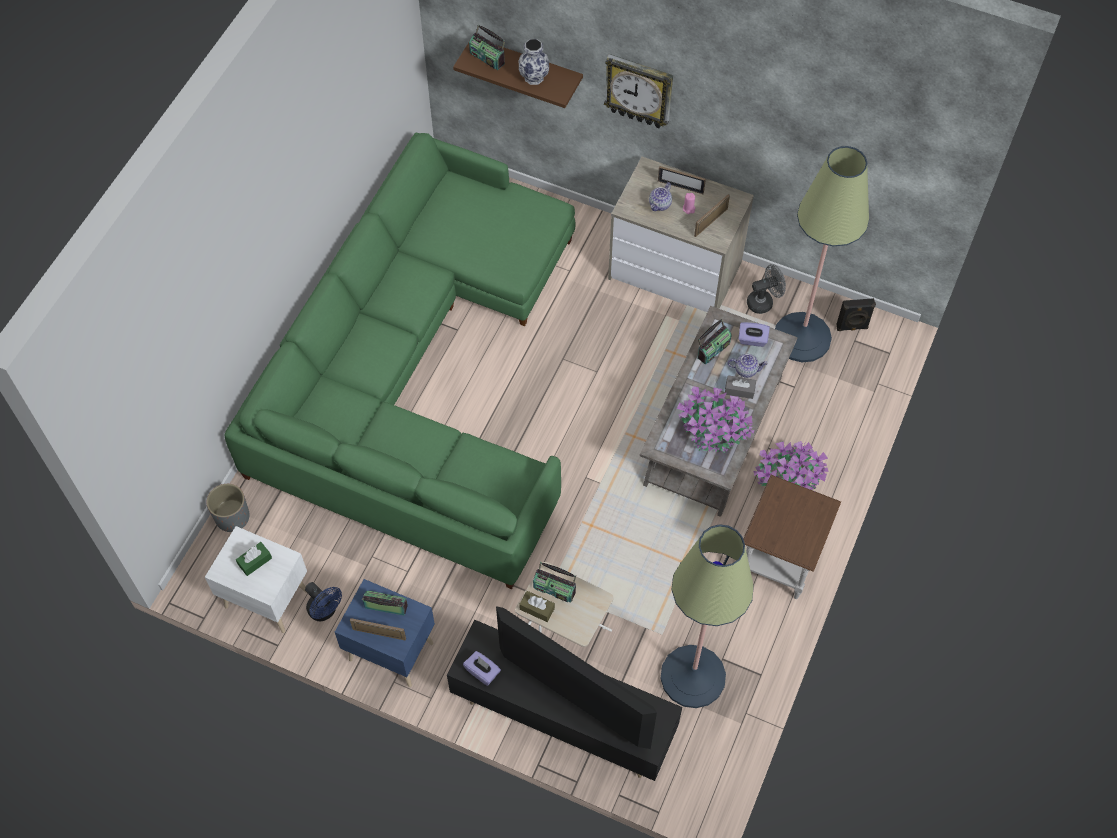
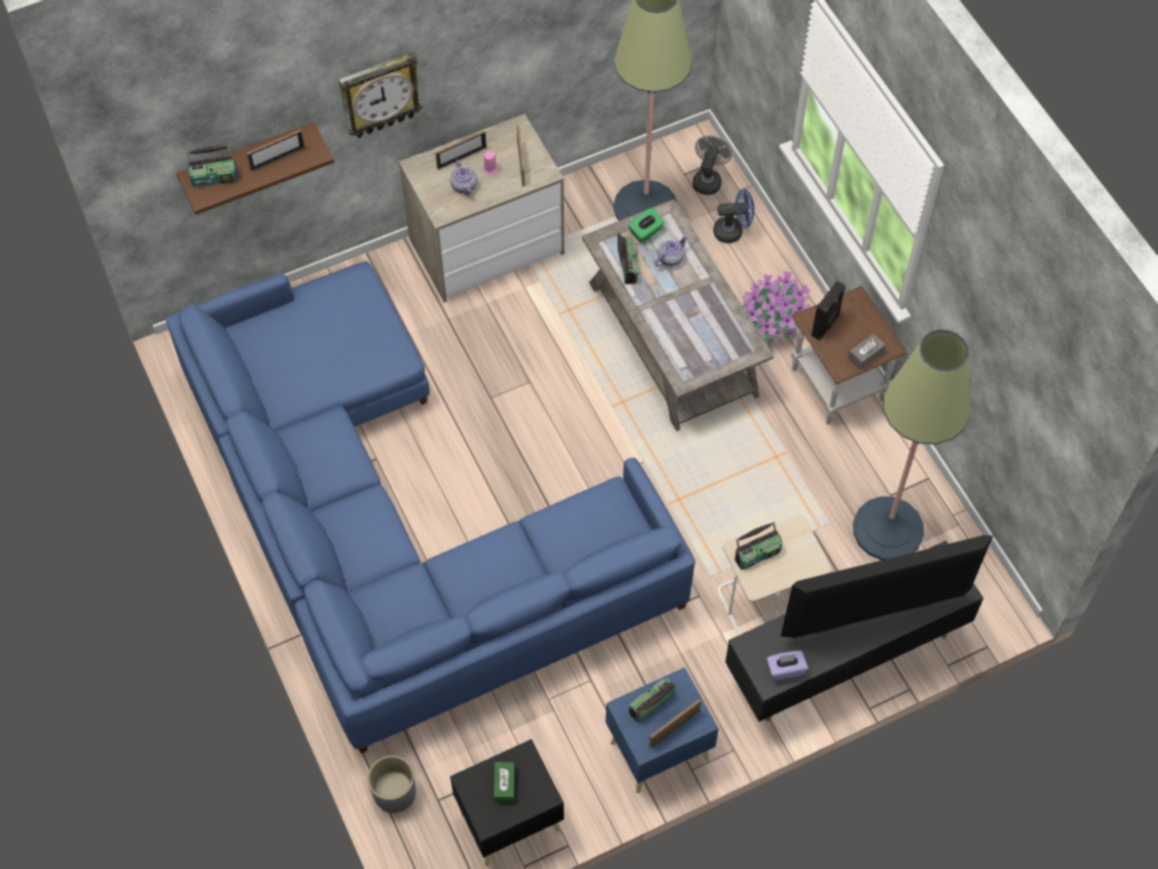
camera: 50 degrees left, 0 degrees up
white nightstand [205,526,307,633] -> black nightstand [450,739,564,866]
green sofa [224,133,576,589] -> blue sofa [166,261,695,754]
blue fan [305,582,342,621] -> blue fan moved to [713,189,754,243]
vase [519,39,549,85] -> picture frame [246,129,305,172]
brown tissue box [519,591,555,622] -> none
potted plant [677,386,754,453] -> none
grey tissue box [725,375,756,399] -> grey tissue box moved to [848,334,885,369]
purple tissue box [739,322,770,347] -> green tissue box [628,208,665,243]
grey fan [747,264,786,314] -> grey fan moved to [693,136,732,195]
black speaker [836,298,876,331] -> black speaker moved to [811,281,846,341]

